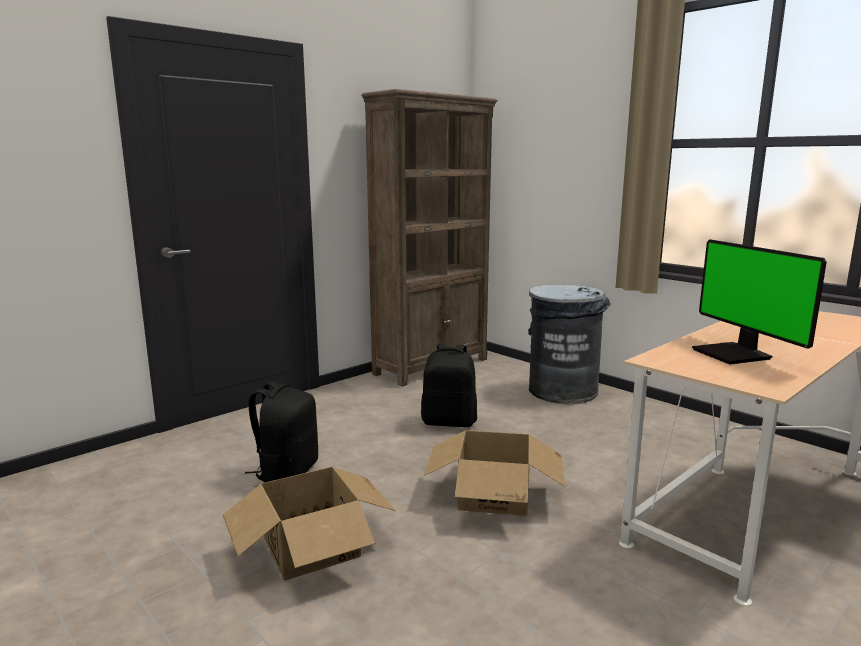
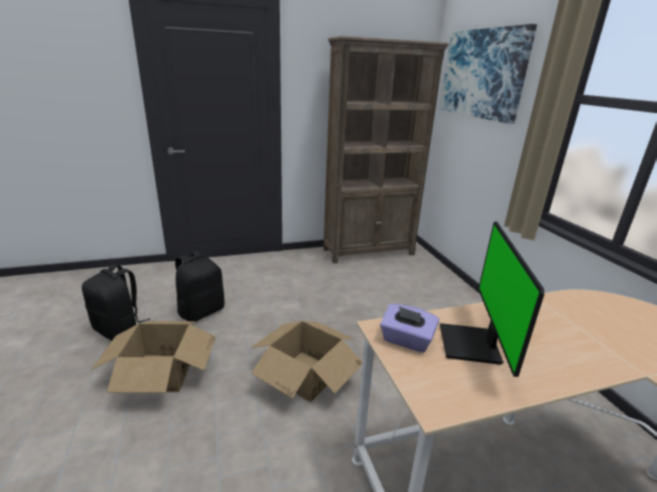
camera: 25 degrees right, 10 degrees up
black backpack [421,344,477,427] -> black backpack moved to [82,264,150,341]
grey trash can [528,285,611,405] -> none
none -> purple tissue box [380,304,439,353]
none -> picture [440,24,537,124]

